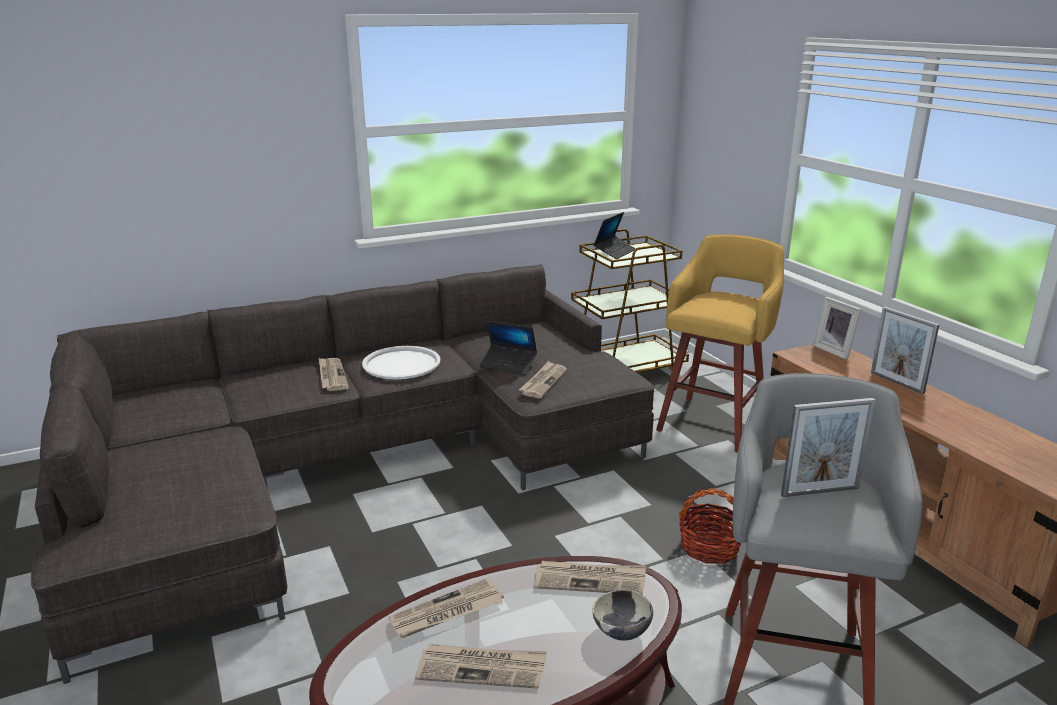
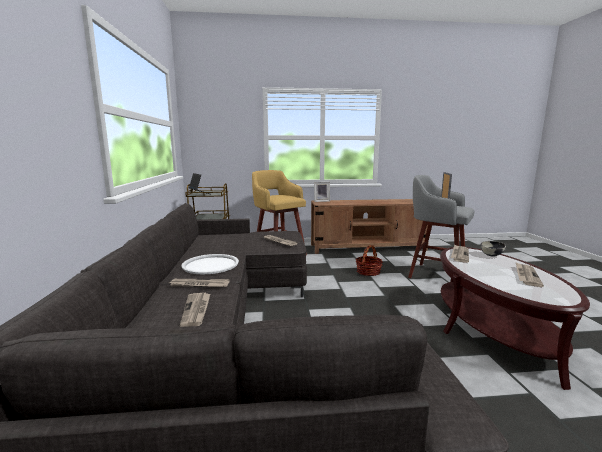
camera: 70 degrees left, 10 degrees down
newspaper [389,578,504,638] -> newspaper moved to [180,293,210,327]
laptop [479,321,537,375] -> none
picture frame [871,307,939,394] -> none

